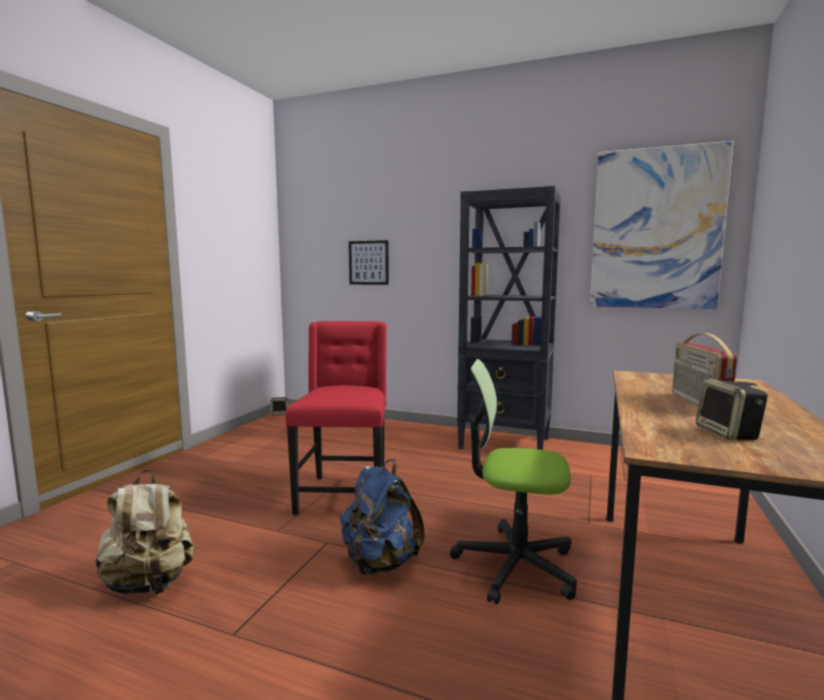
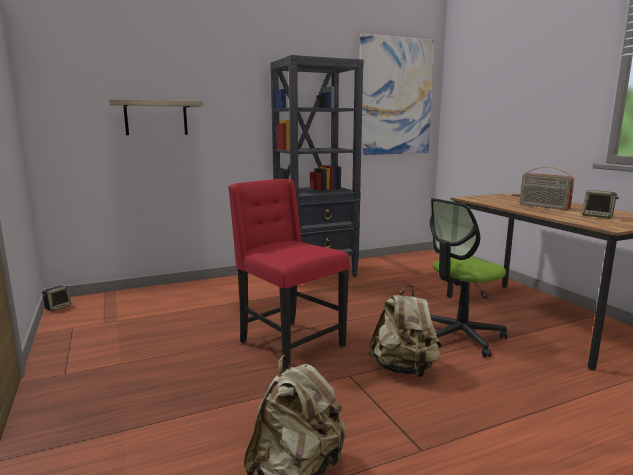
camera: 45 degrees left, 5 degrees up
blue backpack [340,459,424,576] -> beige backpack [368,285,442,377]
picture [349,240,389,285] -> shelf [109,99,203,135]

